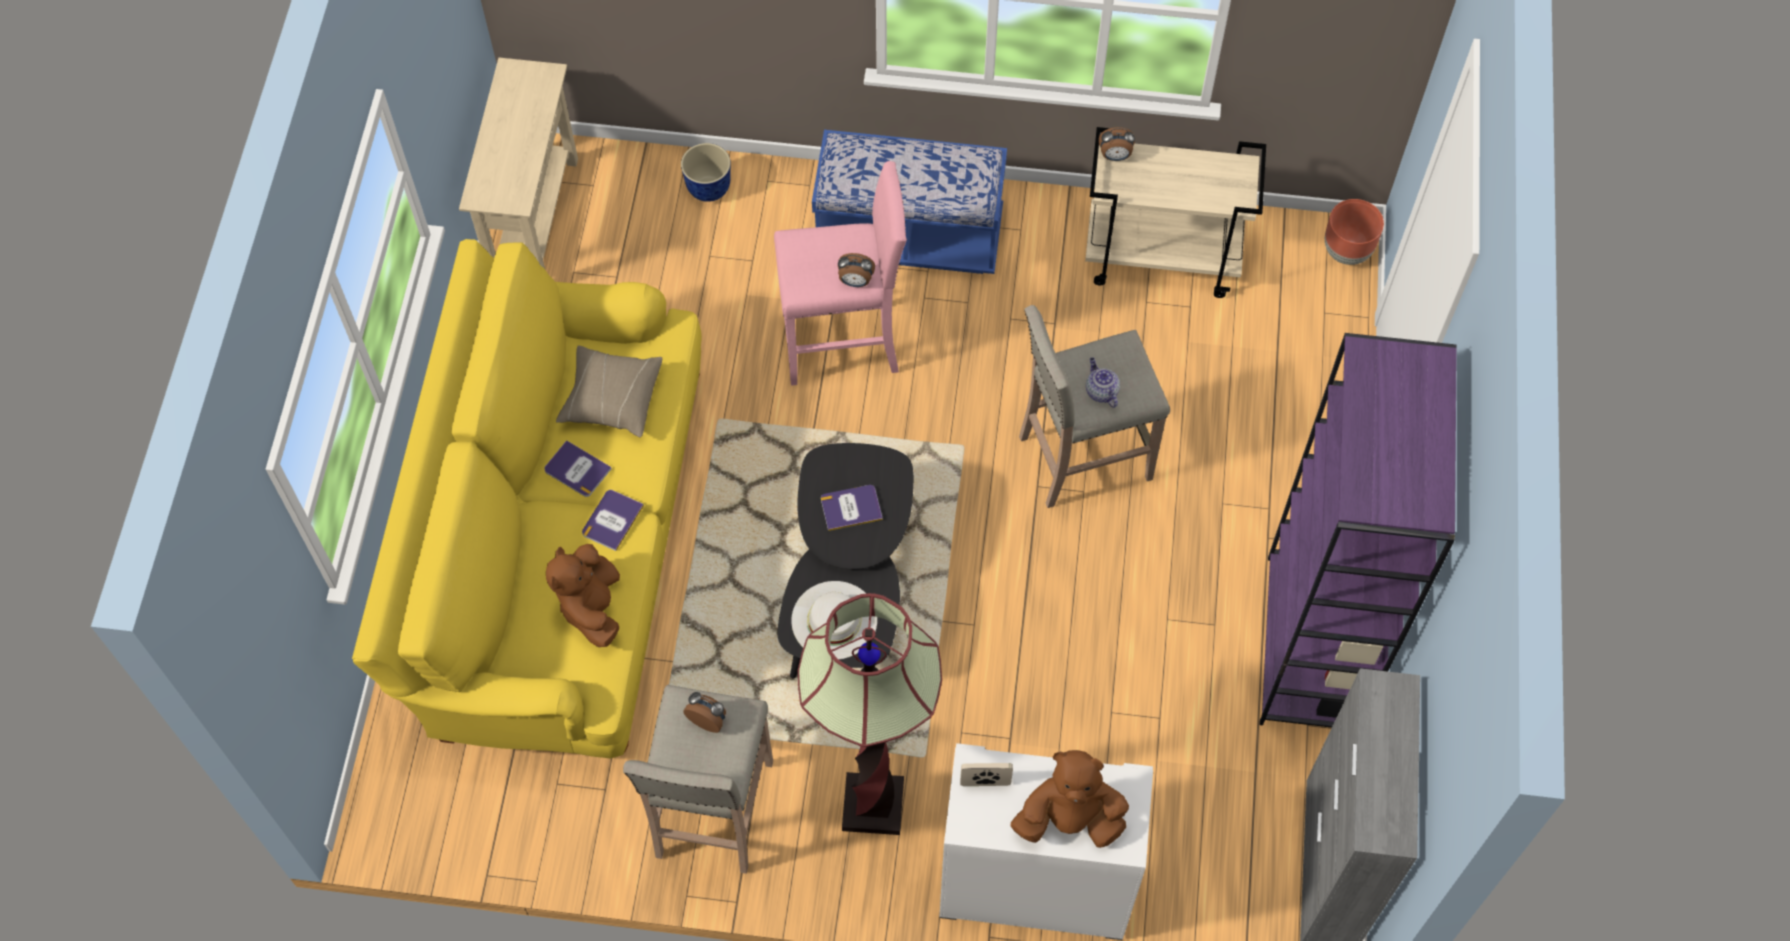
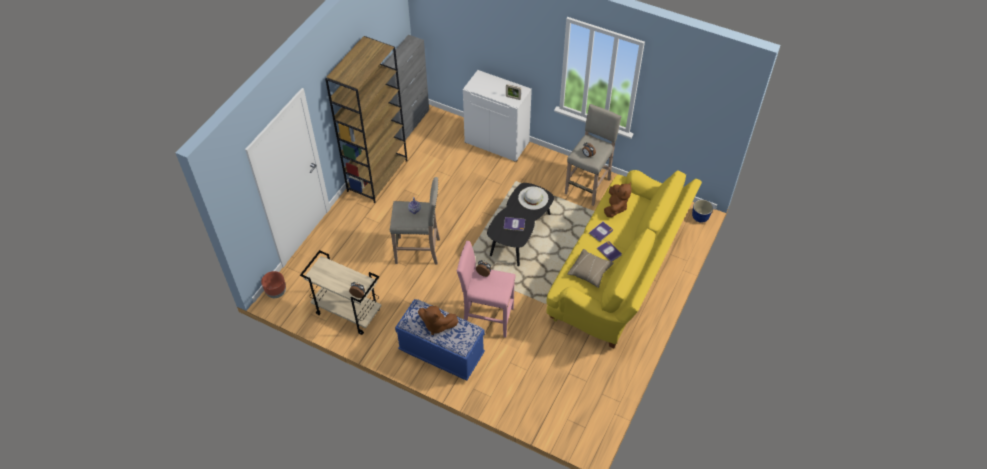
camera: 160 degrees left, 10 degrees down
beige console table [459,58,578,269] -> none
planter [681,143,731,202] -> planter moved to [692,200,713,223]
floor lamp [798,593,942,835] -> none
brown plush toy [1011,750,1129,848] -> brown plush toy moved to [418,306,458,335]
purple bookcase [1259,333,1457,728] -> brown bookcase [325,36,408,203]

